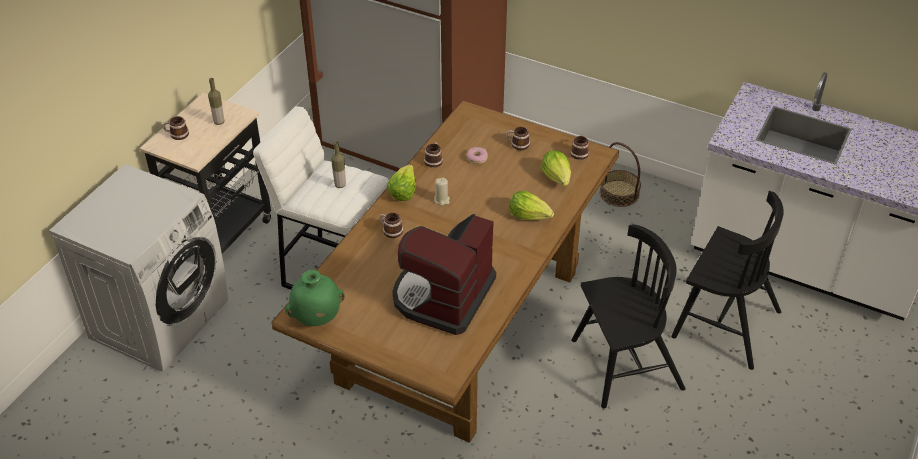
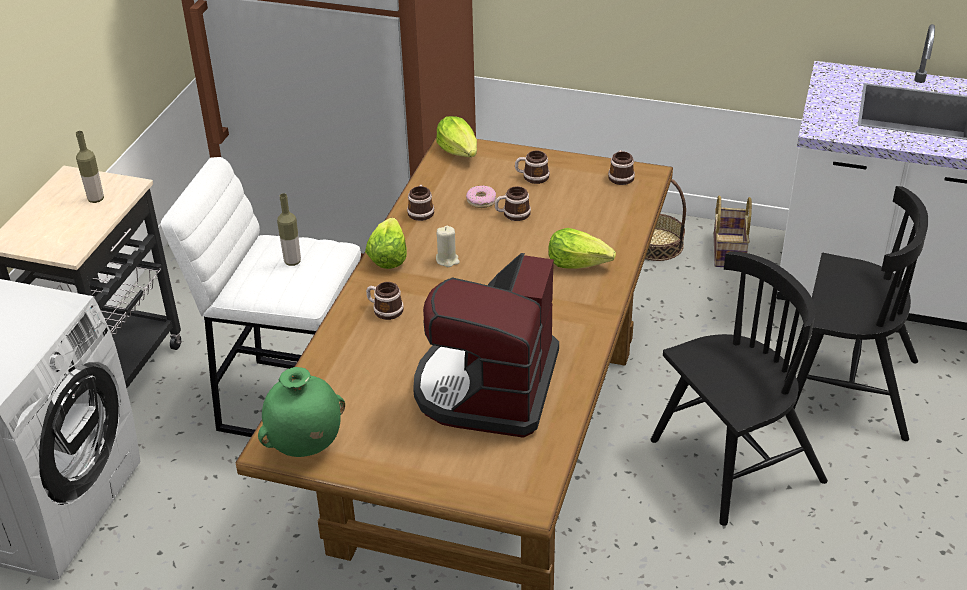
camera: 10 degrees left, 5 degrees down
mug [163,116,189,140] -> mug moved to [495,186,531,221]
lettuce [541,150,571,186] -> lettuce moved to [436,116,477,157]
none -> basket [714,196,752,267]

